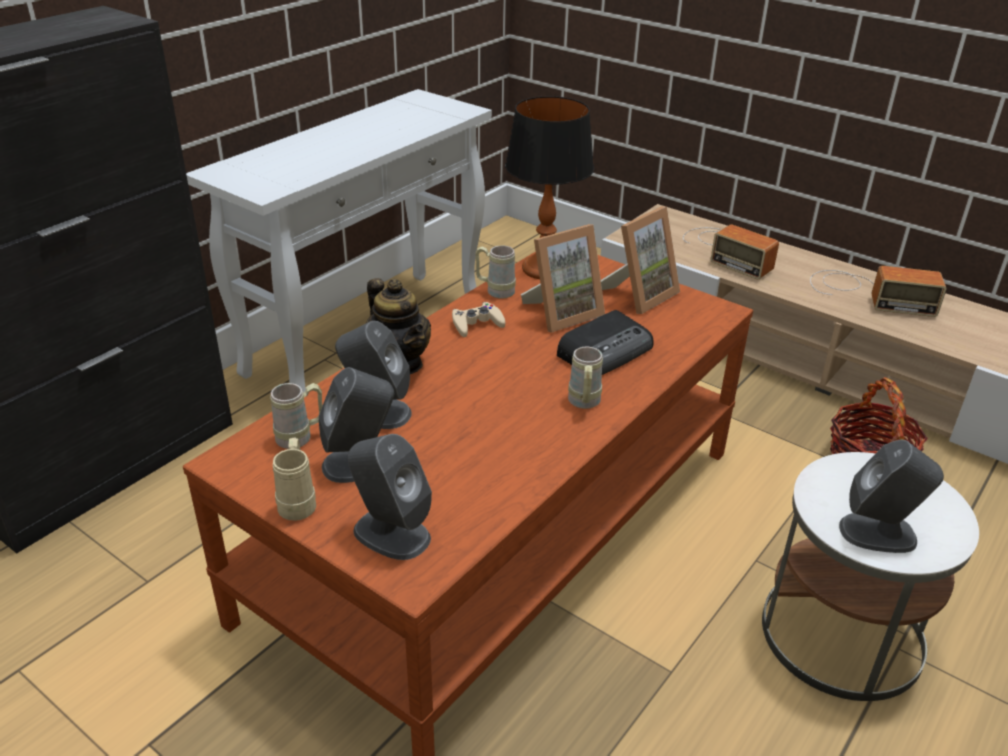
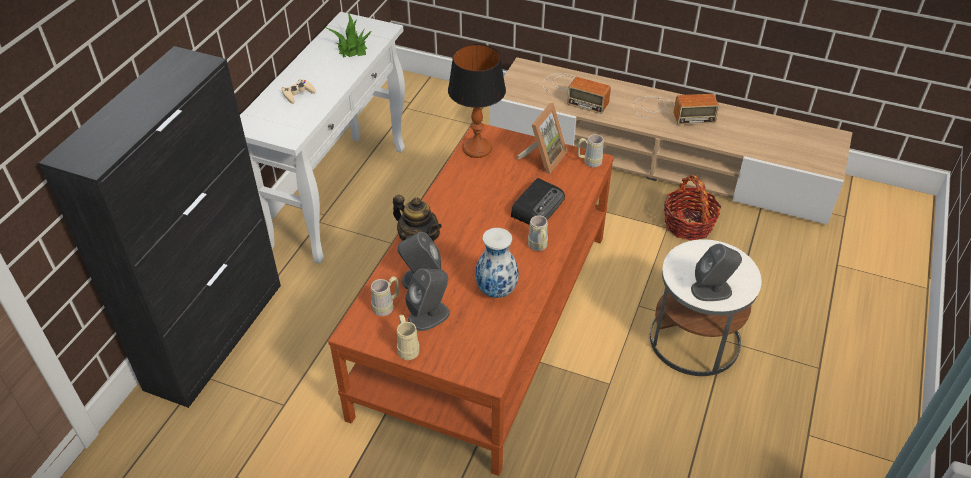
camera: 15 degrees left, 10 degrees up
grey speaker [348,434,432,560] -> none
beige game controller [452,302,505,337] -> beige game controller moved to [282,79,316,104]
beige mug [475,245,516,299] -> beige mug moved to [578,134,604,167]
picture frame [521,224,605,333] -> none
none -> potted plant [325,13,372,57]
none -> vase [475,228,519,298]

